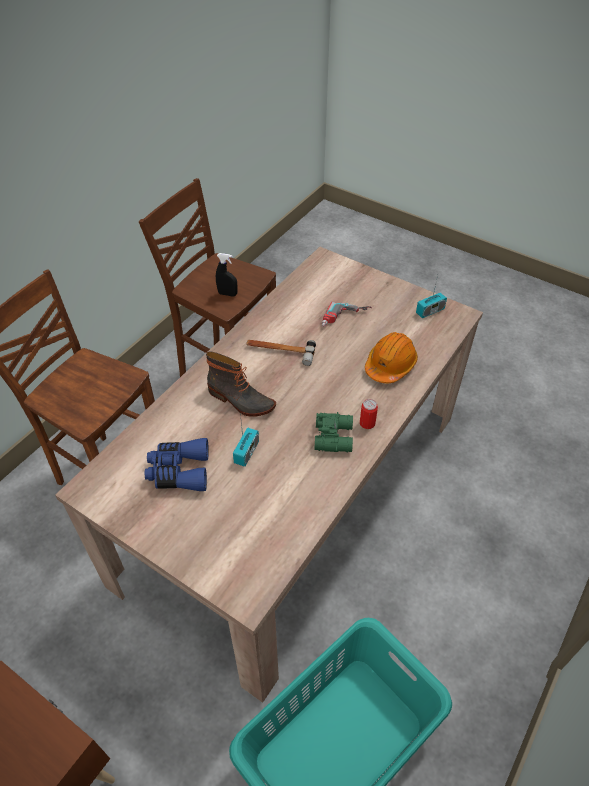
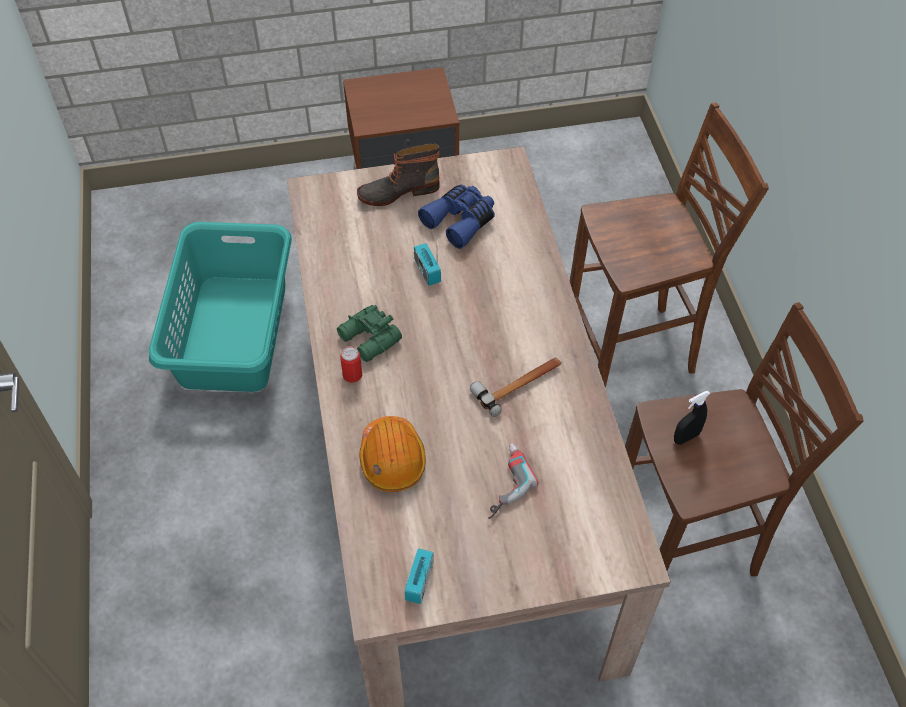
camera: 135 degrees right, 5 degrees up
boot [206,351,276,417] -> boot moved to [357,144,440,206]

